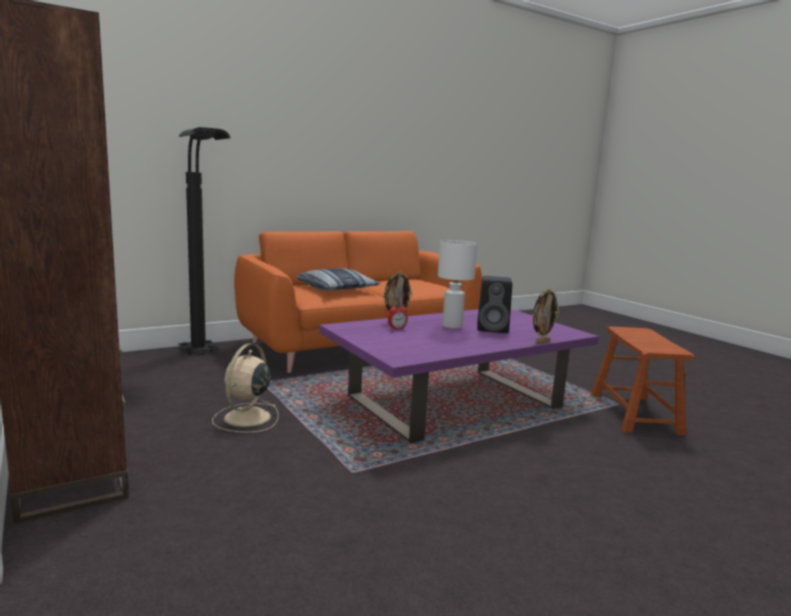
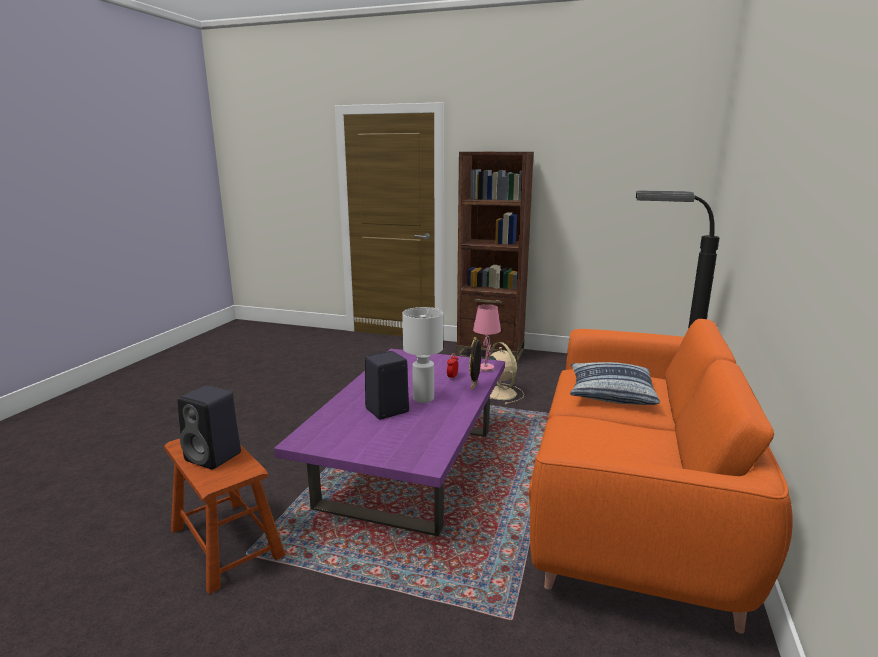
camera: 140 degrees right, 5 degrees up
picture frame [533,288,559,344] -> none
none -> black speaker [178,385,241,470]
none -> pink table lamp [473,304,501,372]

